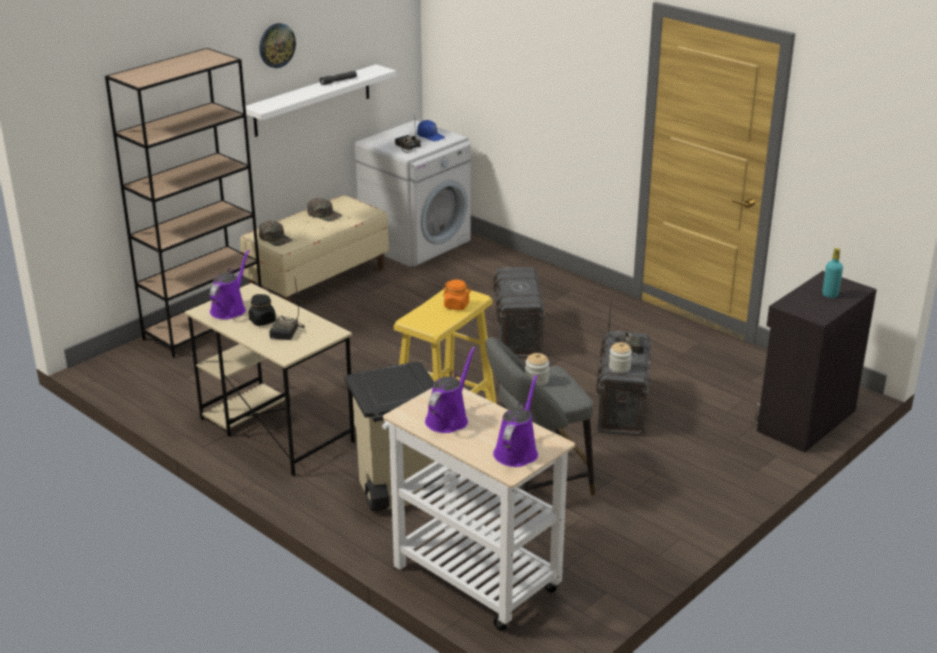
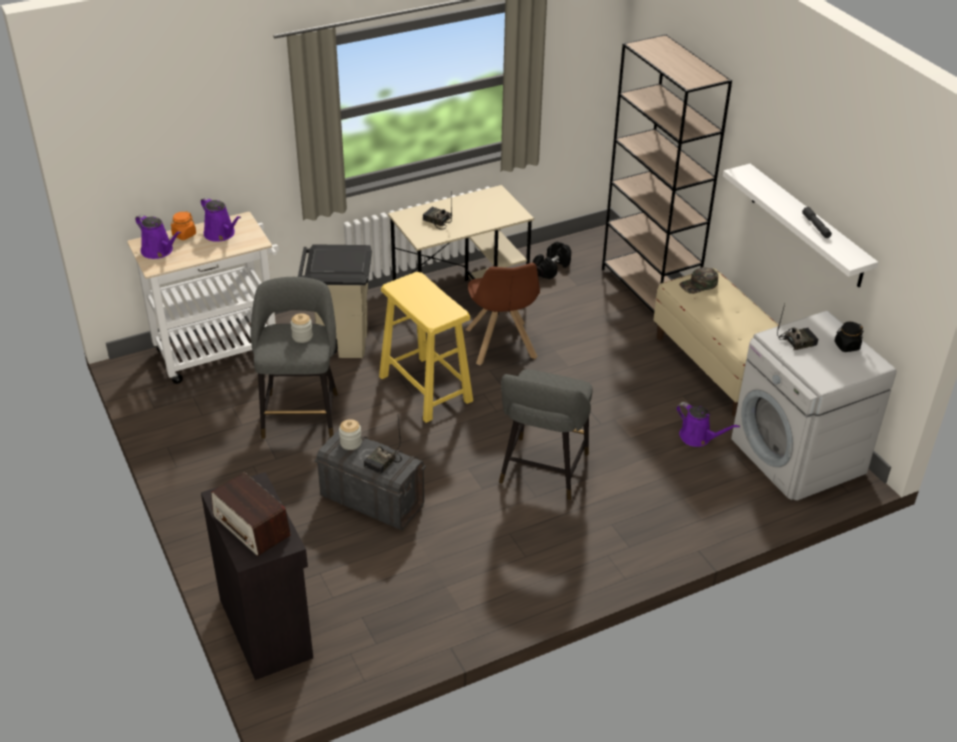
camera: 110 degrees right, 10 degrees up
purple watering can [210,250,250,319] -> purple watering can moved to [676,402,740,447]
black jar [249,294,276,326] -> black jar moved to [834,322,863,352]
wall clock [260,23,296,68] -> none
green cap [307,198,343,221] -> none
blue cap [417,120,445,141] -> none
orange jar [443,280,471,310] -> orange jar moved to [171,212,196,240]
grey storage box [493,267,545,358] -> grey stool [499,369,592,500]
turquoise bottle [822,248,843,298] -> radio [211,473,291,556]
none -> brown chair [466,263,540,365]
none -> black dumbbell [533,242,571,279]

